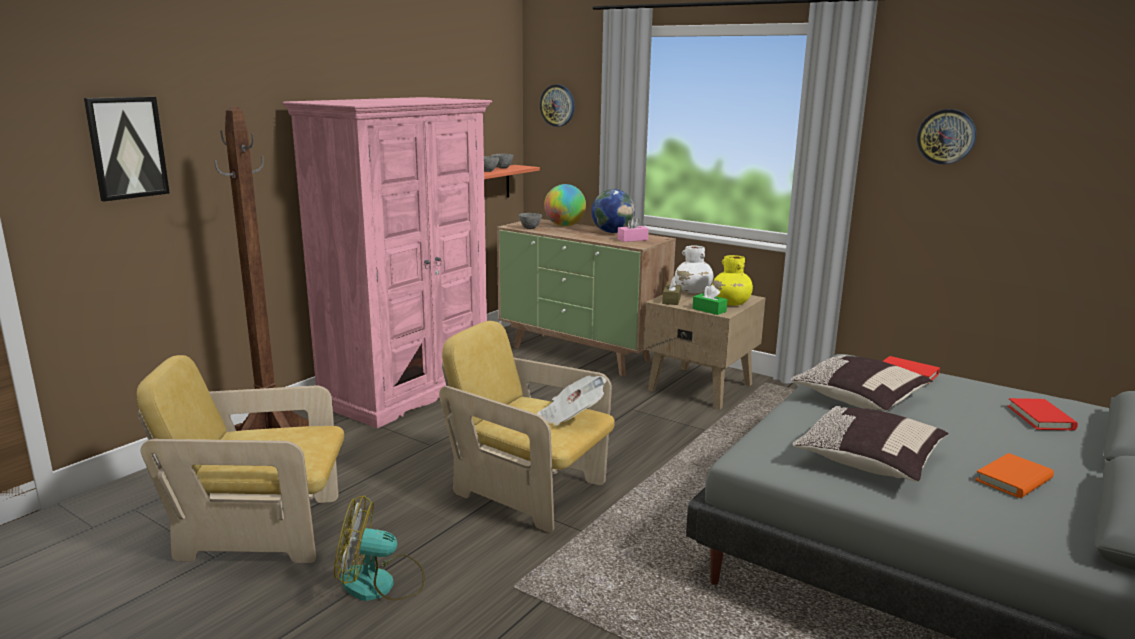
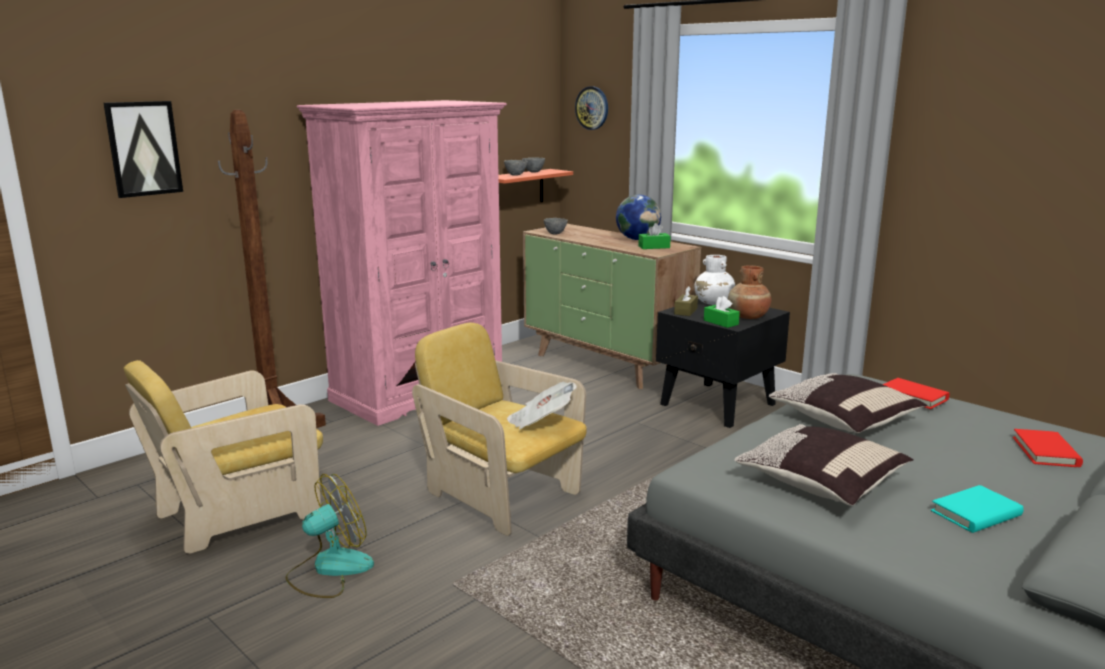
camera: 10 degrees right, 0 degrees up
yellow armchair [137,355,344,563] -> yellow armchair turned 45 degrees counterclockwise [124,360,323,554]
fan [334,495,425,601] -> fan turned 135 degrees clockwise [285,474,374,598]
globe [544,184,586,226] -> none
pink tissue box [617,217,649,242] -> green tissue box [638,223,671,249]
beige nightstand [644,290,765,410] -> black nightstand [656,299,790,428]
yellow vase [712,255,753,306] -> brown vase [728,266,771,319]
wall clock [917,109,976,165] -> none
orange book [975,453,1054,498] -> turquoise book [931,485,1024,533]

